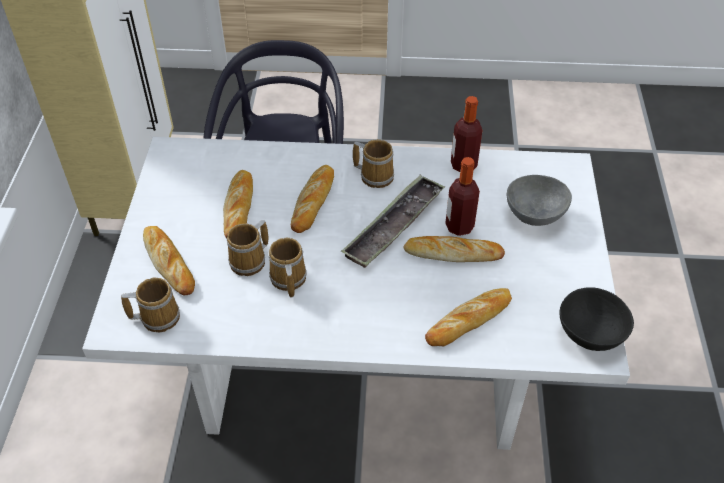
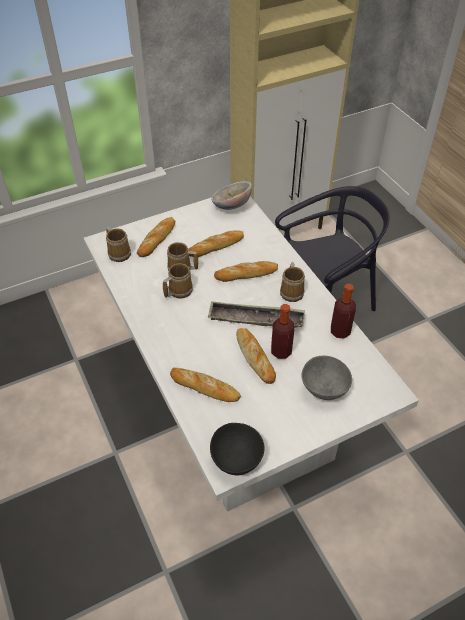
camera: 60 degrees right, 0 degrees up
none -> bowl [211,181,252,210]

